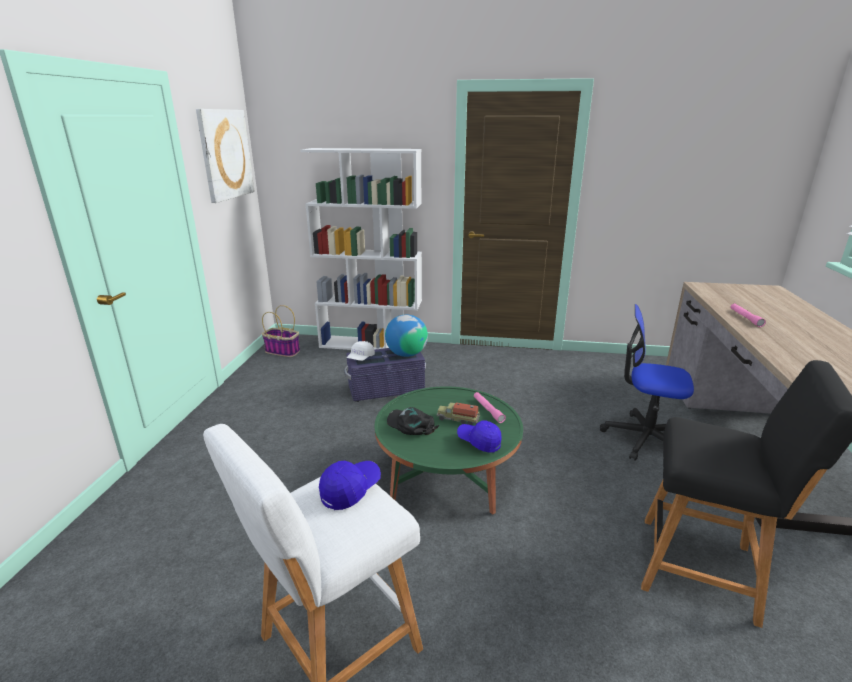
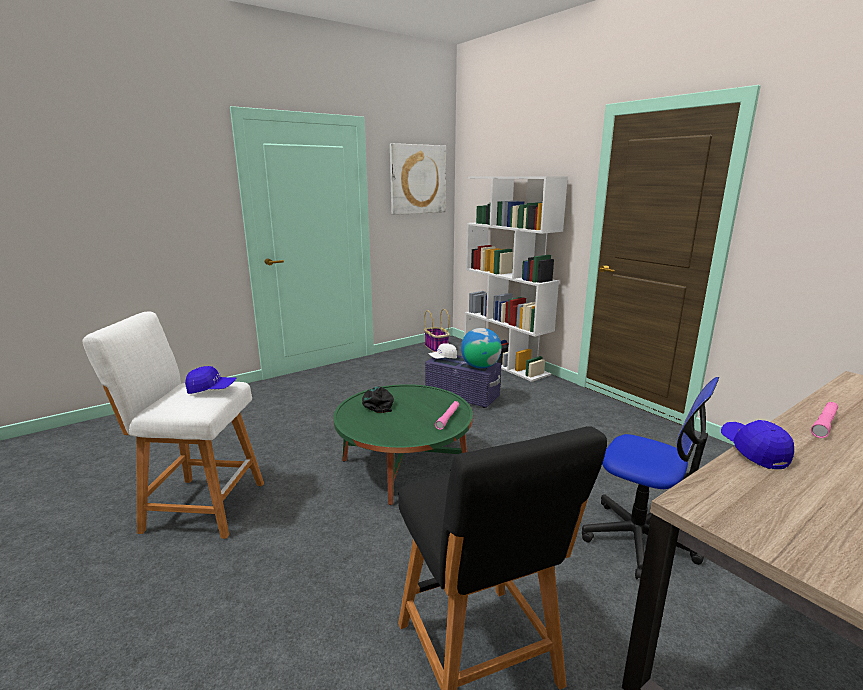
camera: 45 degrees right, 5 degrees down
toy truck [437,402,480,425] -> none
blue cap [457,420,501,453] -> blue cap moved to [721,420,794,469]
office chair [600,304,694,461] -> office chair turned 150 degrees clockwise [582,377,719,580]

